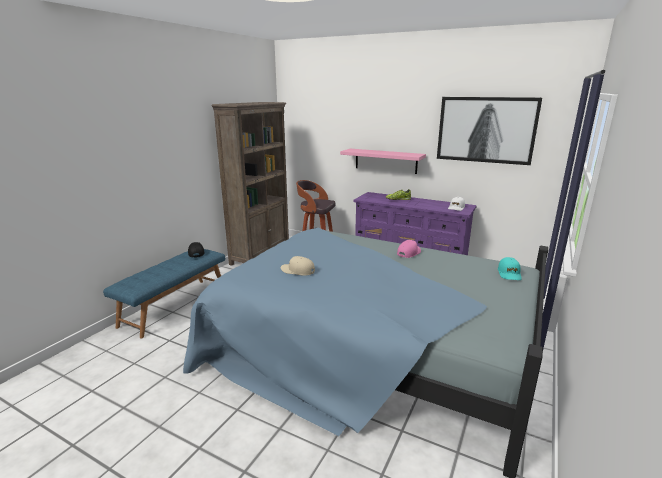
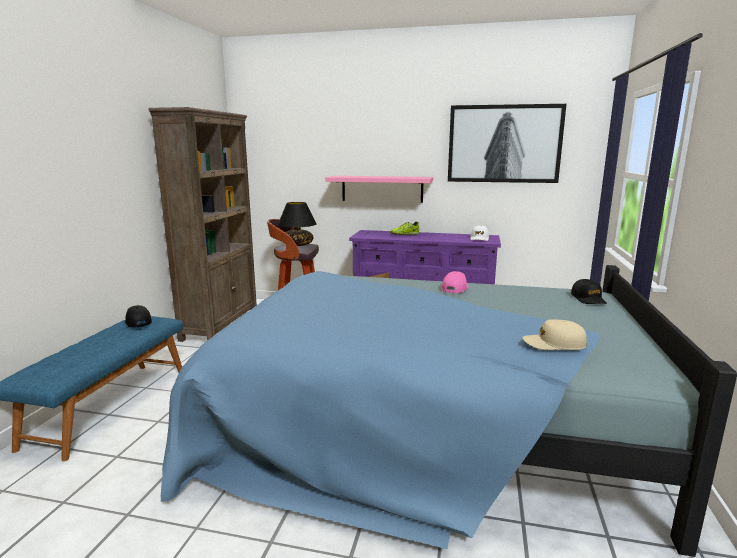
camera: 15 degrees left, 5 degrees down
beige cap [281,256,315,276] -> beige cap moved to [523,319,588,350]
turquoise cap [498,257,522,280] -> black cap [571,279,607,304]
none -> black table lamp [278,202,317,246]

